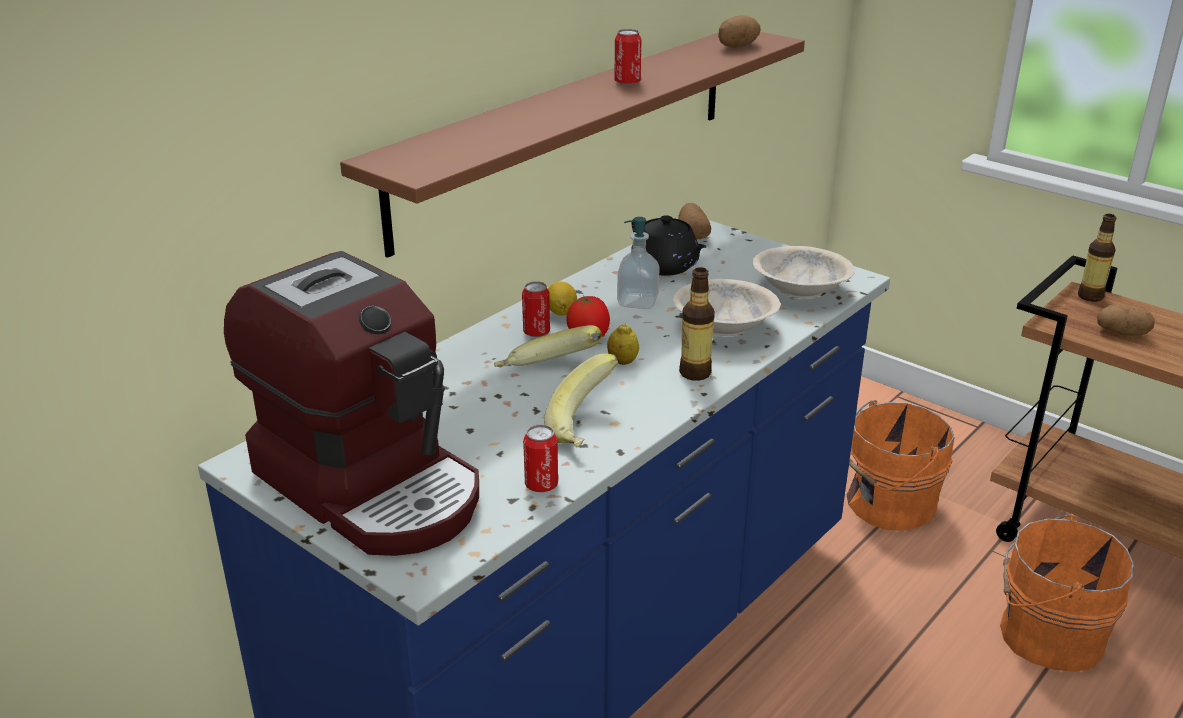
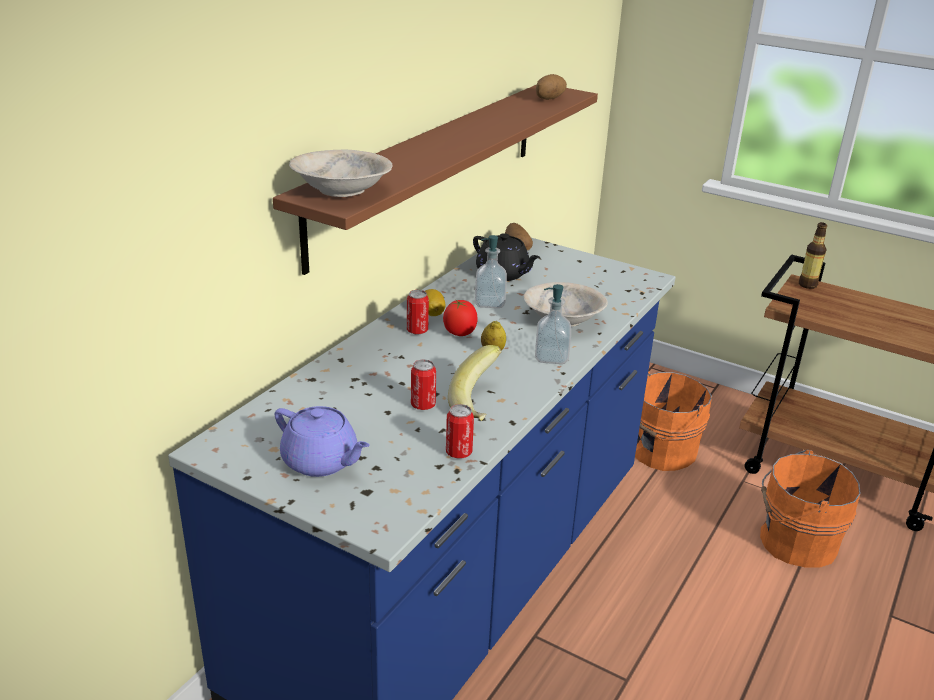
camera: 10 degrees left, 0 degrees up
coffee machine [224,251,479,556] -> purple teapot [275,406,370,477]
banana [494,325,602,368] -> none
can [614,29,642,85] -> can moved to [411,359,436,410]
bottle [679,267,715,381] -> soap dispenser [535,284,571,364]
beige bowl [753,246,855,299] -> beige bowl moved to [289,150,393,197]
potato [1097,304,1155,336] -> none

